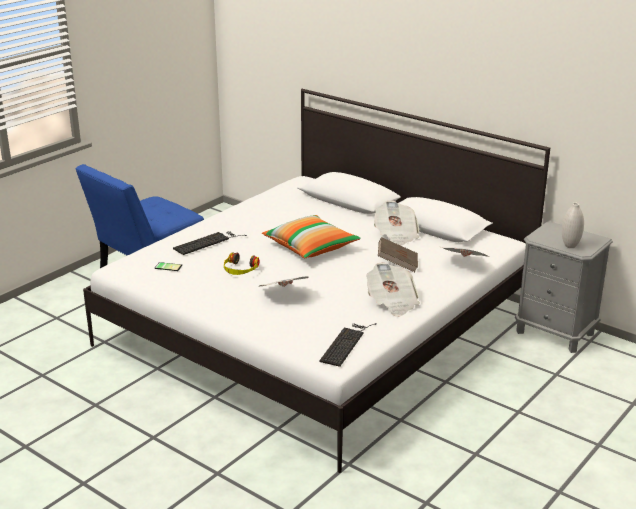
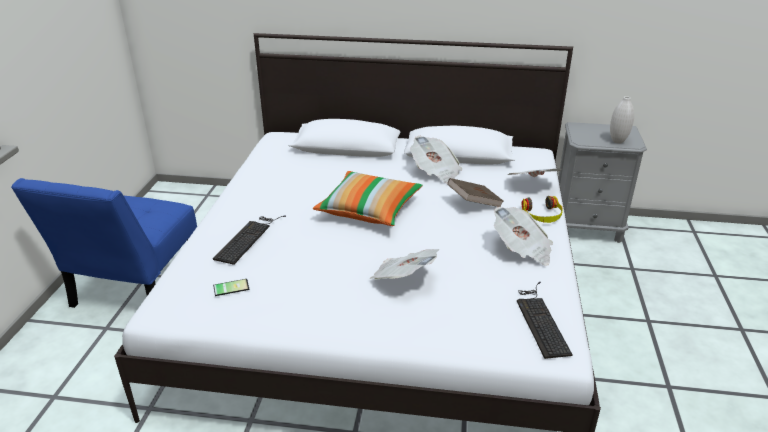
camera: 30 degrees left, 5 degrees up
headphones [224,252,260,275] -> headphones moved to [522,196,563,223]

